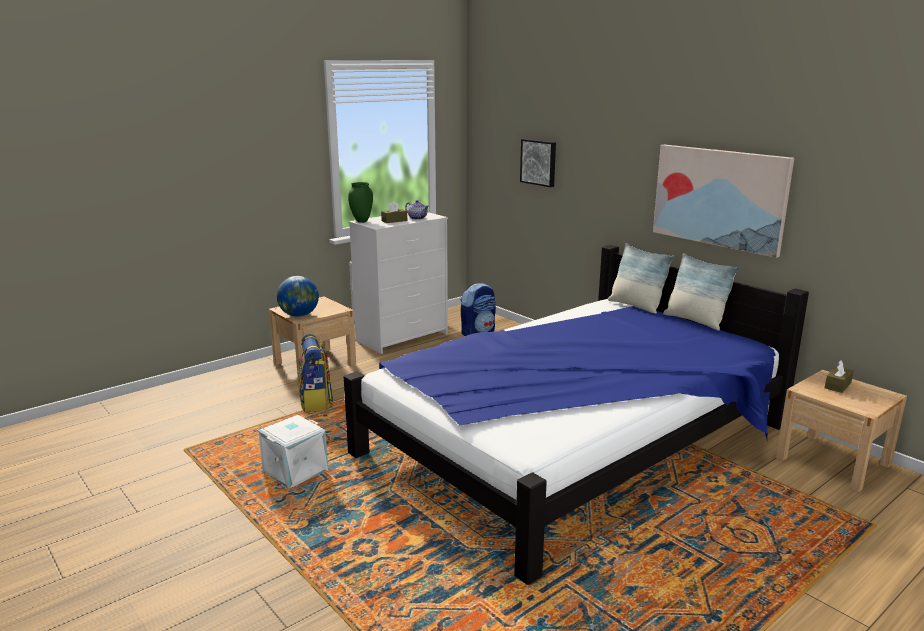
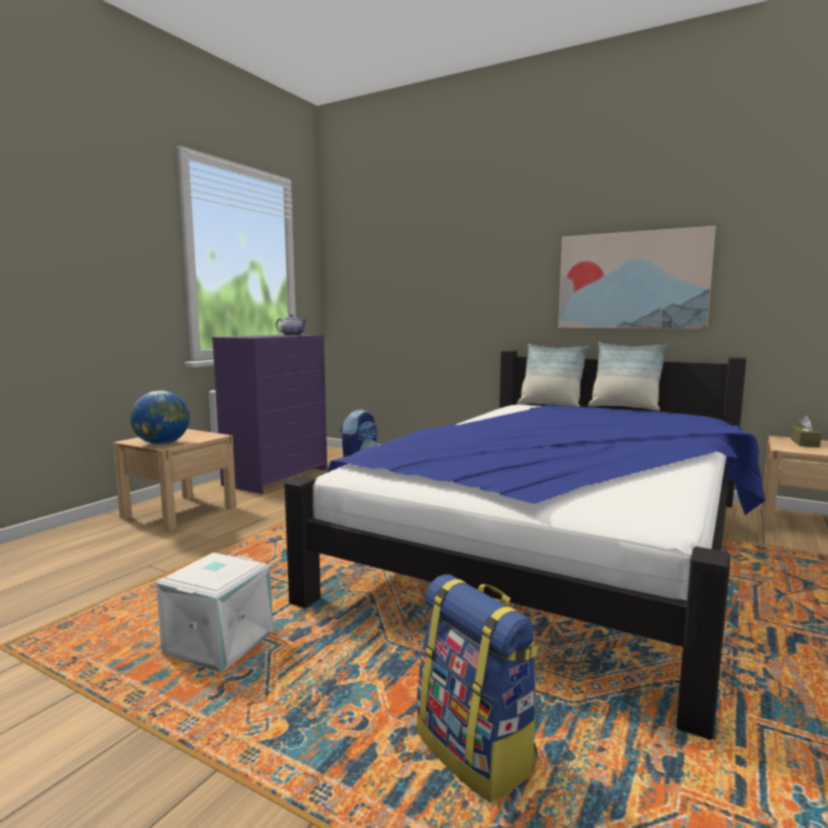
camera: 20 degrees left, 10 degrees down
backpack [298,334,334,412] -> backpack moved to [417,574,539,802]
green vase [348,182,373,223] -> none
white dresser [349,212,448,354] -> purple dresser [212,335,327,494]
brown tissue box [381,201,407,223] -> none
picture [520,139,556,187] -> none

